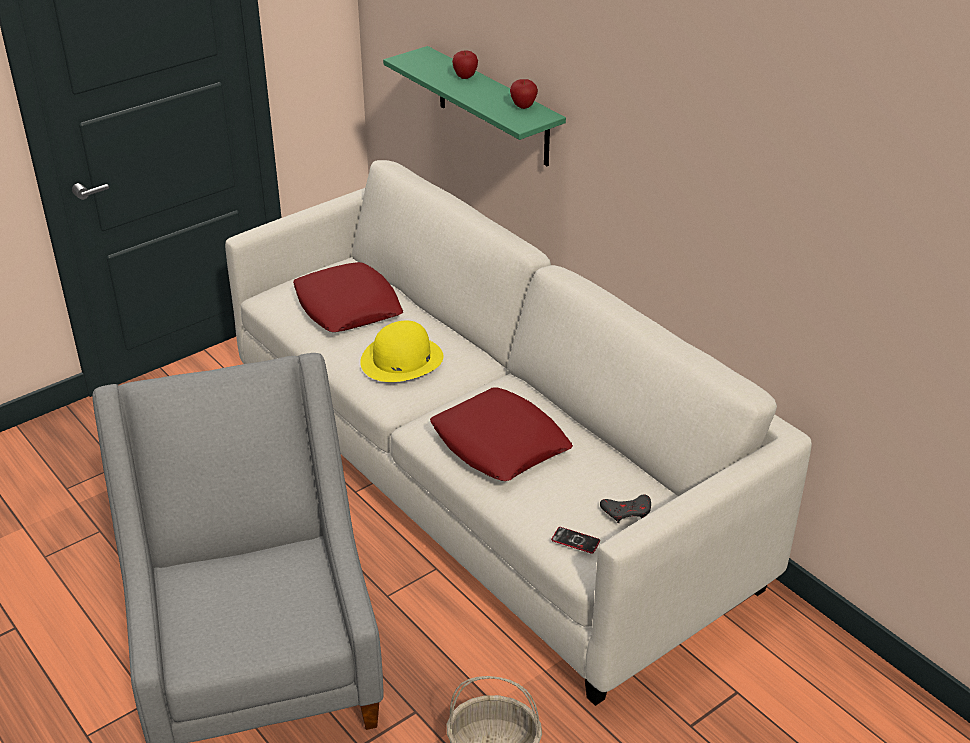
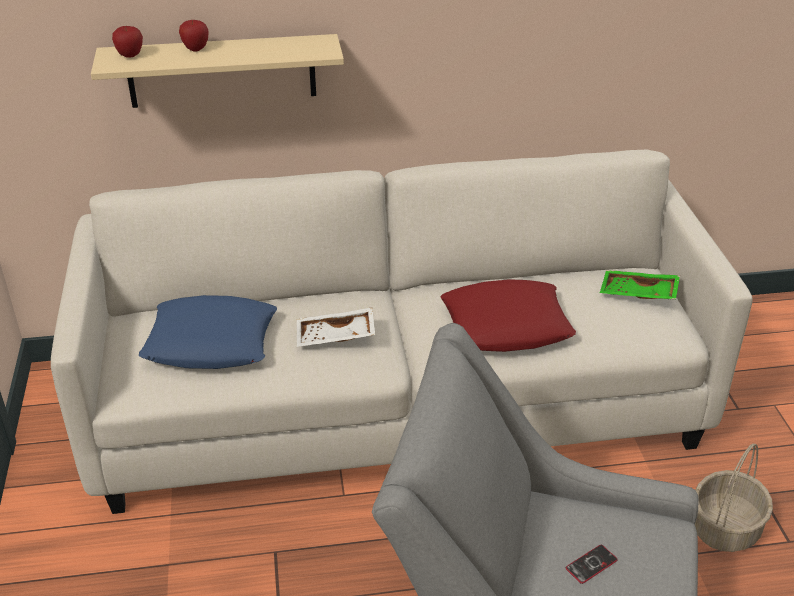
camera: 60 degrees left, 0 degrees up
red pillow [293,262,403,332] -> blue pillow [139,295,277,369]
yellow hat [360,321,443,382] -> white tray [297,307,375,347]
green shelf [383,46,566,166] -> beige shelf [91,34,344,108]
apple [510,79,538,109] -> apple moved to [112,26,143,58]
phone [551,527,600,554] -> phone moved to [566,545,618,584]
grey game controller [600,494,651,523] -> green tray [600,270,680,299]

